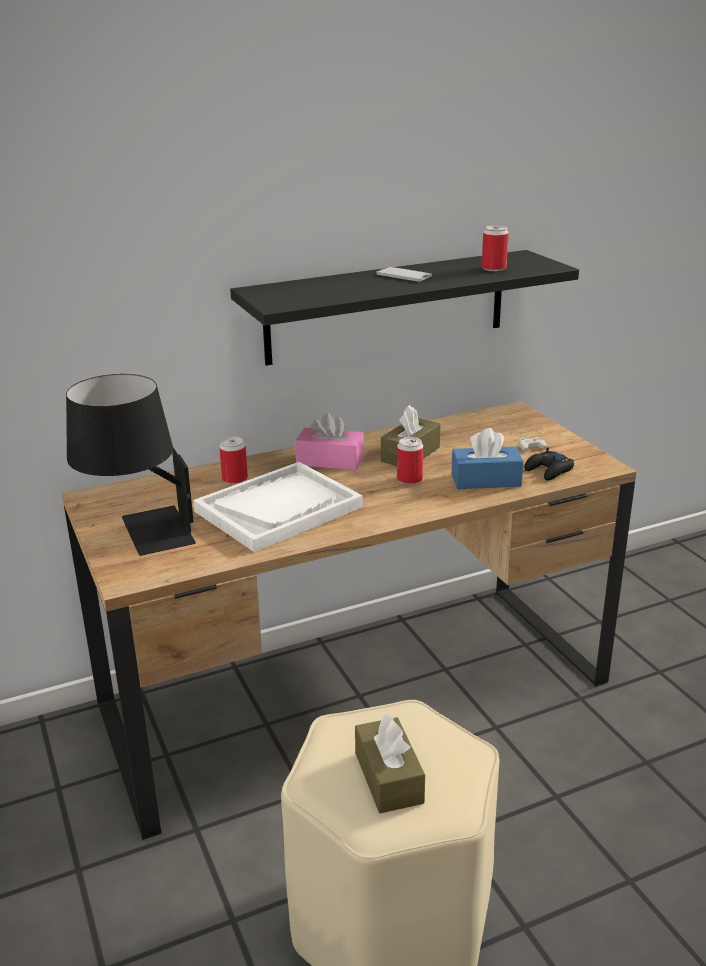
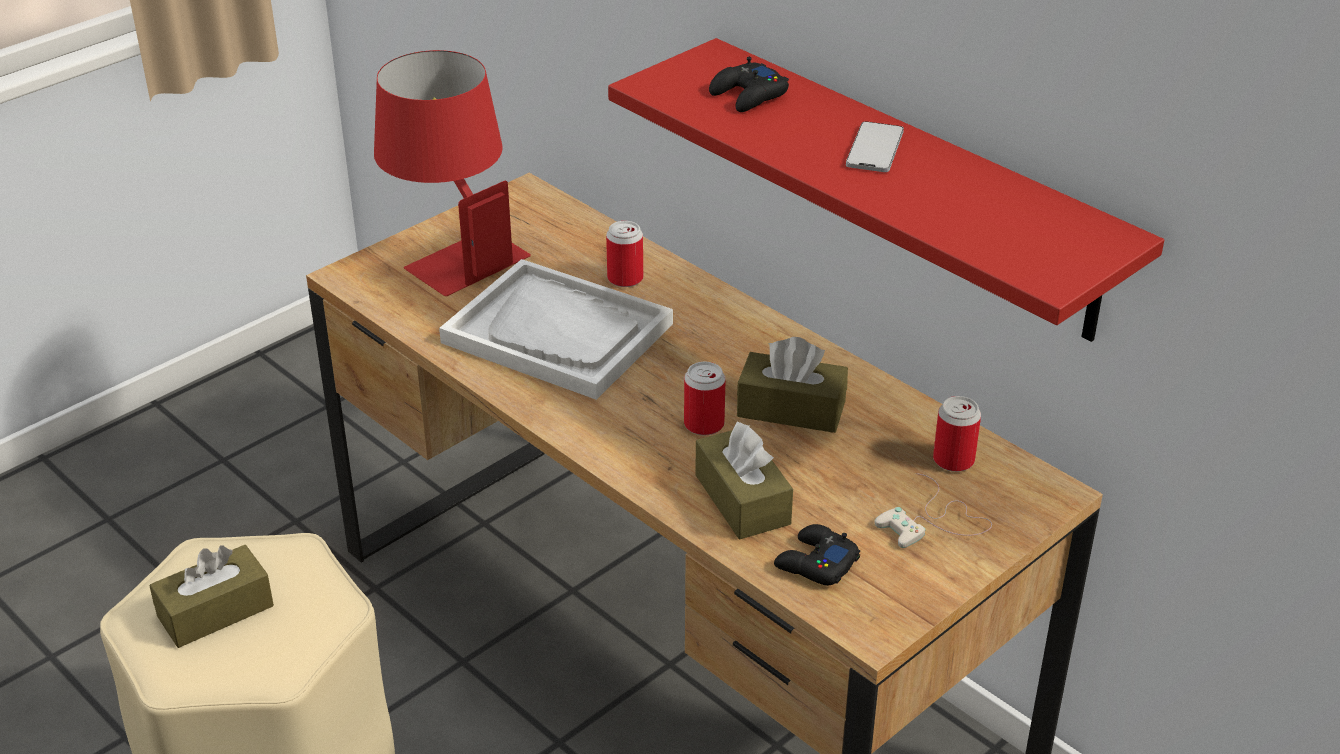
camera: 70 degrees right, 10 degrees up
black table lamp [66,374,196,556] -> red table lamp [374,50,531,296]
black shelf [230,250,579,366] -> red shelf [608,38,1164,342]
pink tissue box [295,413,364,471] -> none
blue tissue box [452,428,524,489] -> brown tissue box [695,422,793,539]
can [482,225,509,271] -> can moved to [933,396,981,472]
none -> black game controller [709,57,789,112]

